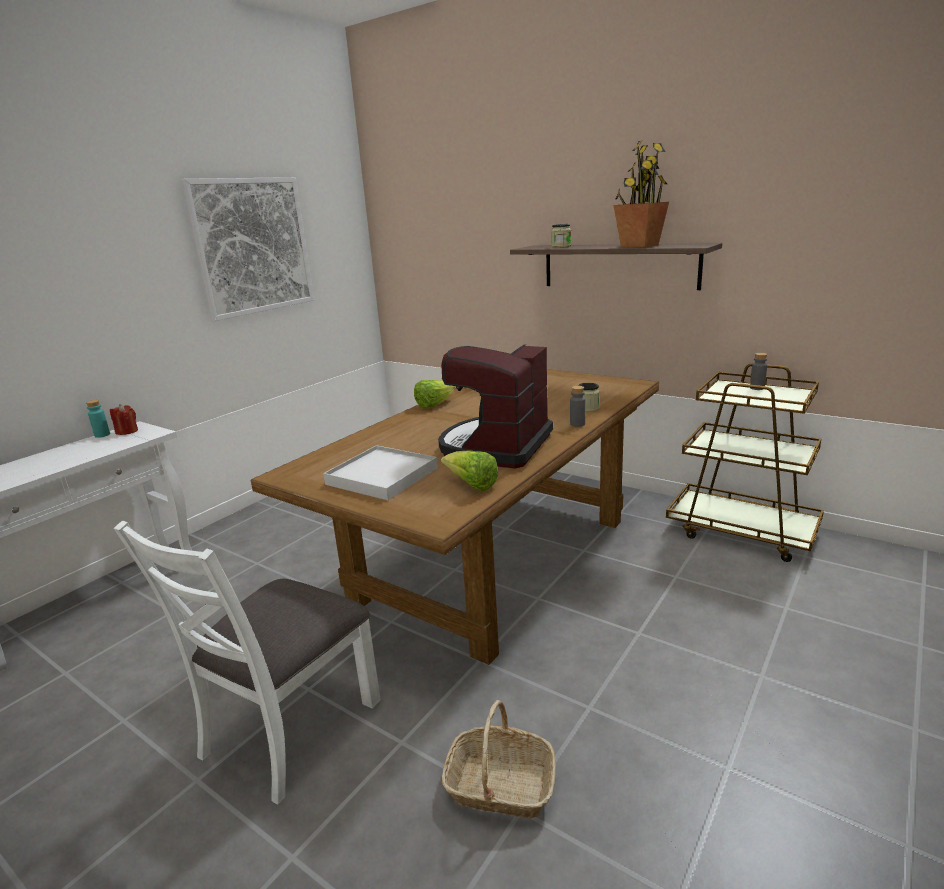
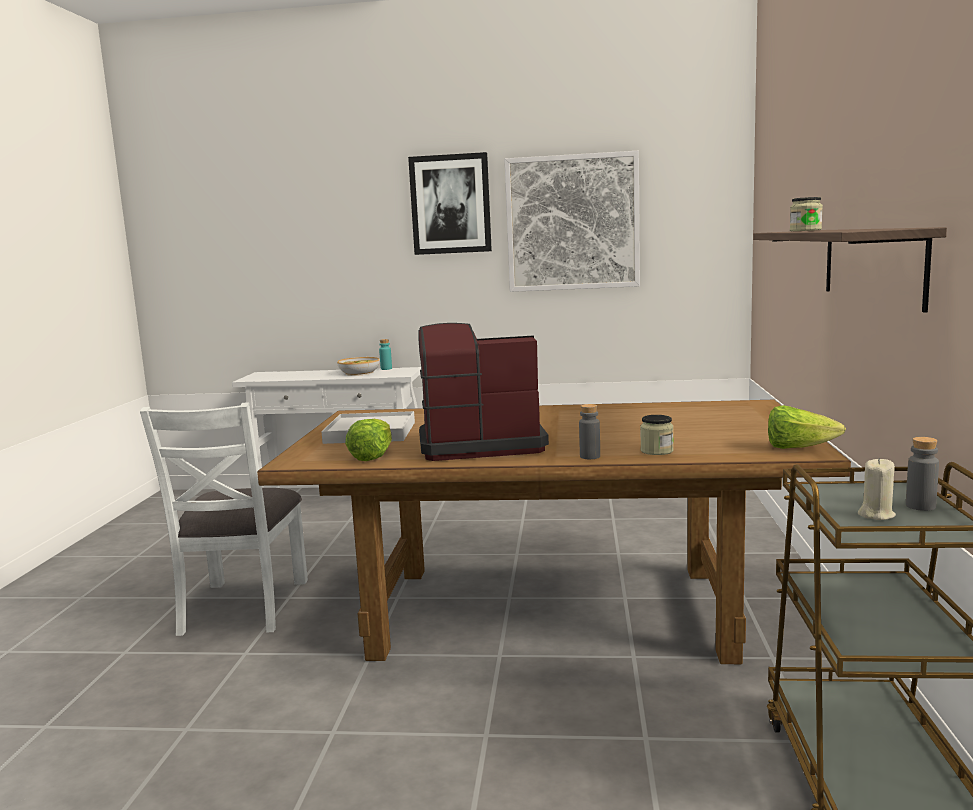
camera: 60 degrees right, 10 degrees down
red candle [110,404,138,435] -> none
white chair [114,521,381,805] -> white chair turned 90 degrees counterclockwise [140,402,308,636]
lettuce [414,380,455,408] -> lettuce moved to [768,405,846,449]
basket [442,700,556,819] -> none
potted plant [614,141,669,247] -> none
none -> bowl [337,357,380,376]
none -> picture [408,152,492,255]
none -> beige candle [858,458,896,520]

